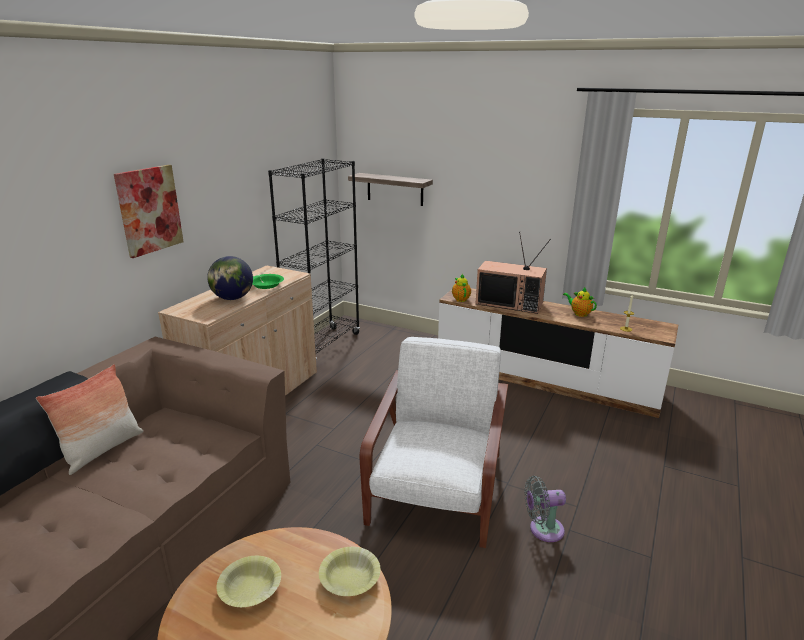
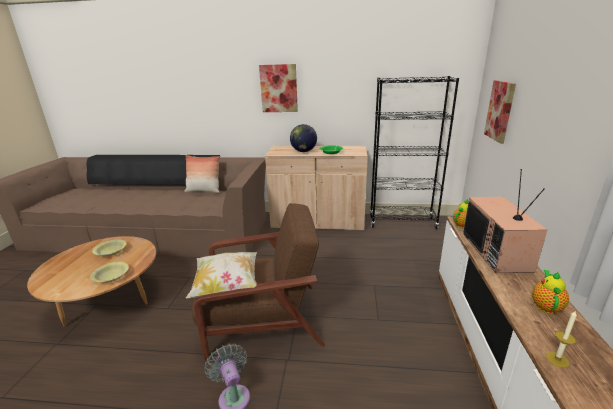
camera: 70 degrees right, 0 degrees up
shelf [348,173,433,206] -> picture [484,80,516,144]
white armchair [360,337,508,548] -> brown armchair [192,203,325,360]
none -> pillow [186,252,257,299]

